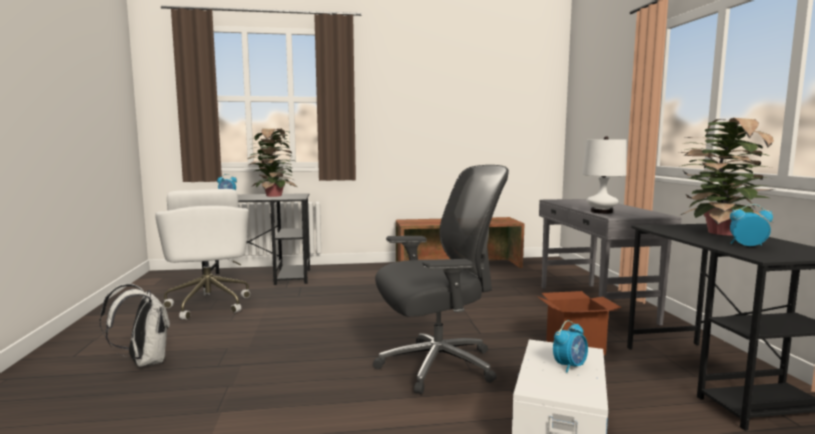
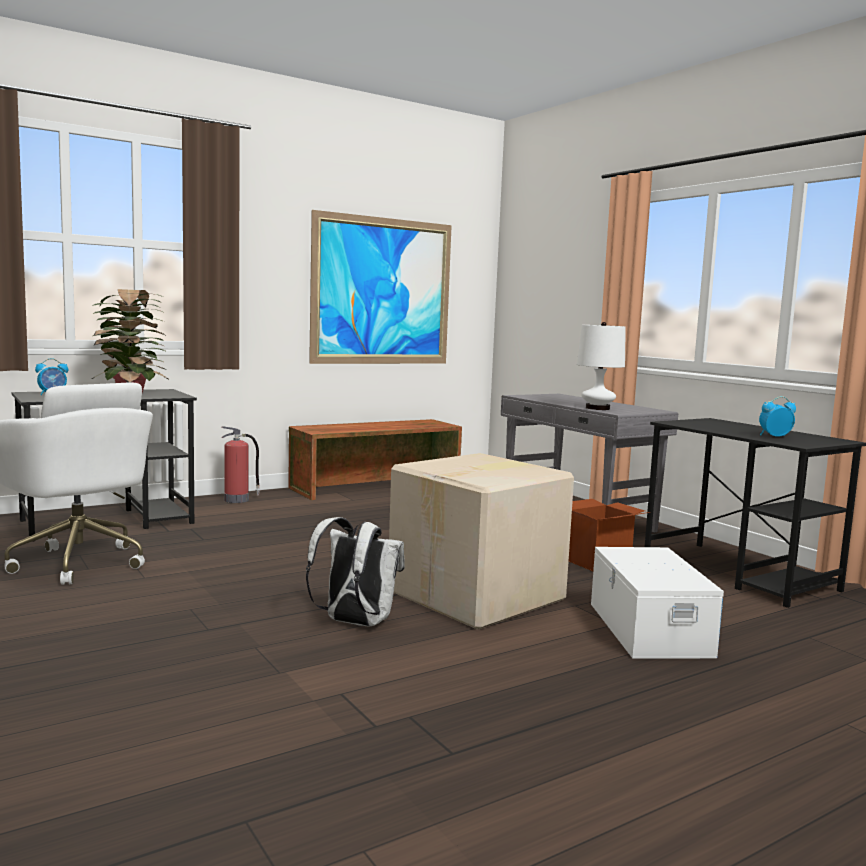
camera: 25 degrees left, 0 degrees up
white backpack [99,284,170,367] -> white backpack moved to [306,517,405,627]
office chair [373,165,509,394] -> cardboard box [389,453,574,630]
alarm clock [553,320,588,373] -> none
potted plant [679,118,776,235] -> none
none -> fire extinguisher [222,426,260,503]
none -> picture [309,210,452,364]

